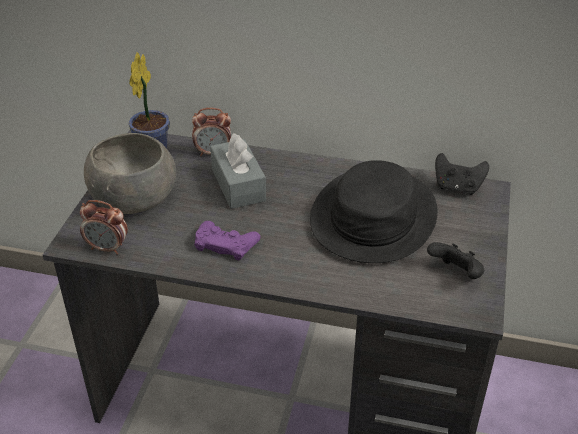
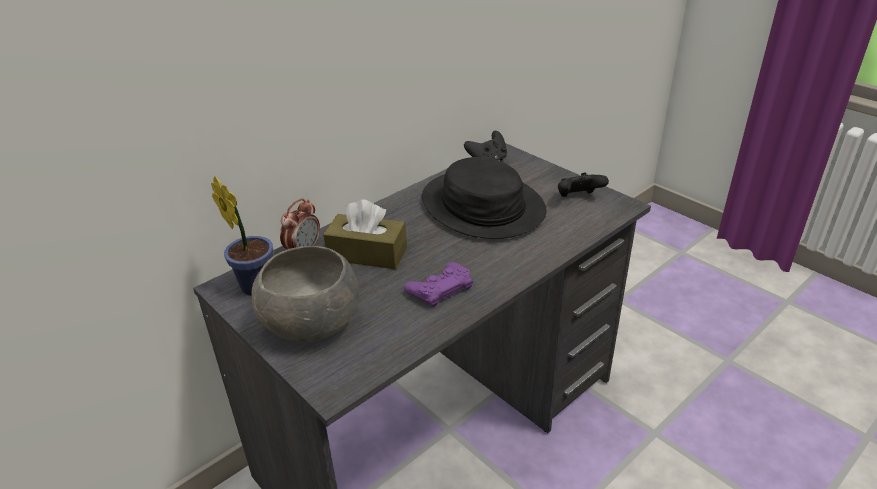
camera: 55 degrees left, 5 degrees down
alarm clock [80,200,128,254] -> none
grey tissue box [210,133,266,209] -> brown tissue box [323,199,407,269]

